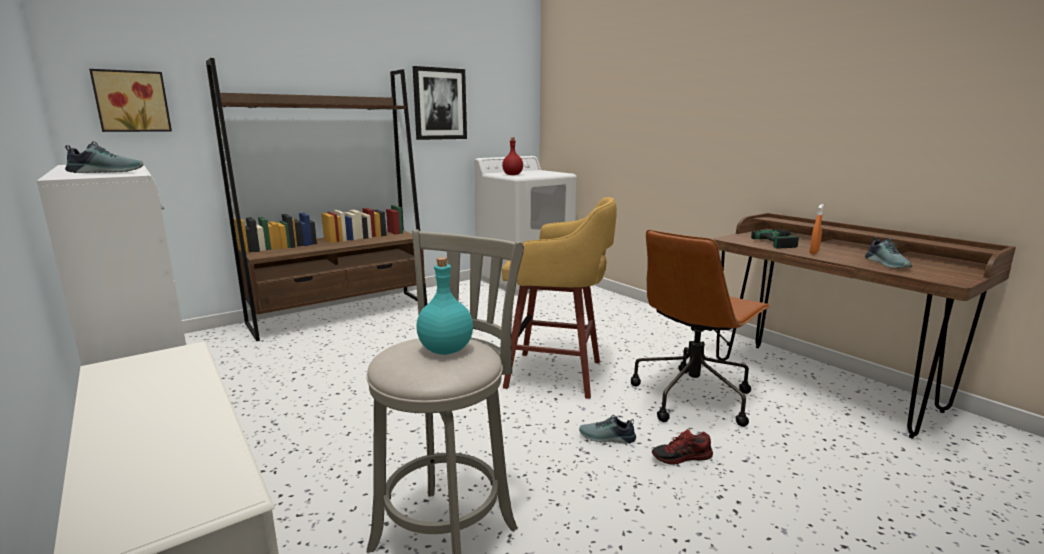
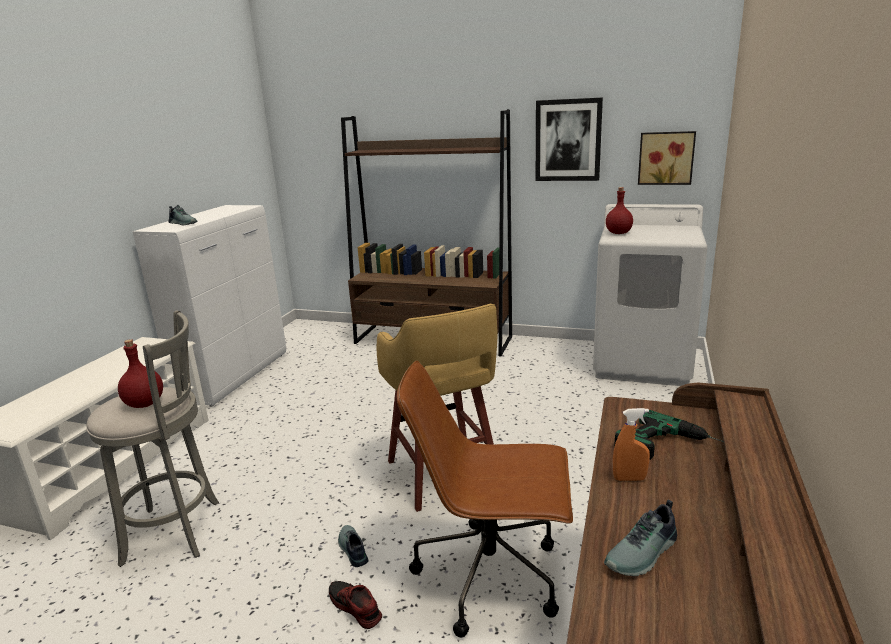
camera: 55 degrees right, 5 degrees up
picture [89,69,172,132] -> picture moved to [638,131,696,185]
turquoise bottle [416,257,473,355] -> red bottle [118,339,163,408]

